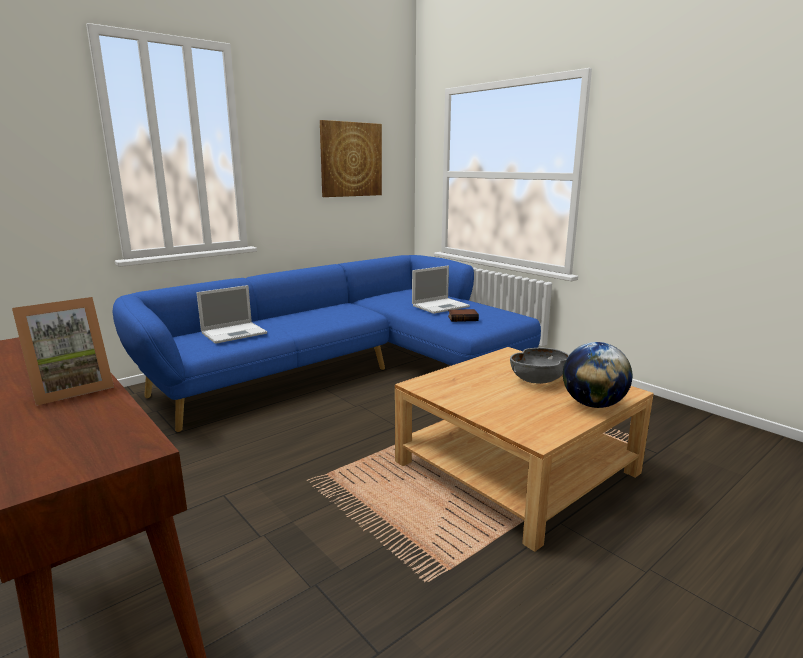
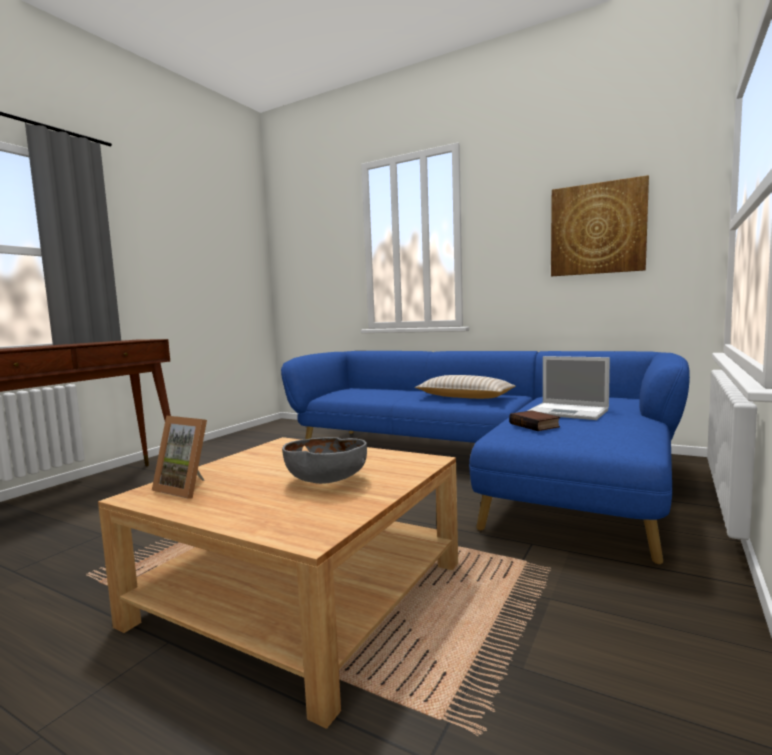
camera: 70 degrees right, 10 degrees down
picture frame [12,297,114,406] -> picture frame moved to [152,416,207,499]
laptop [197,285,267,344] -> none
globe [563,342,632,408] -> none
none -> beige pillow [415,375,515,399]

